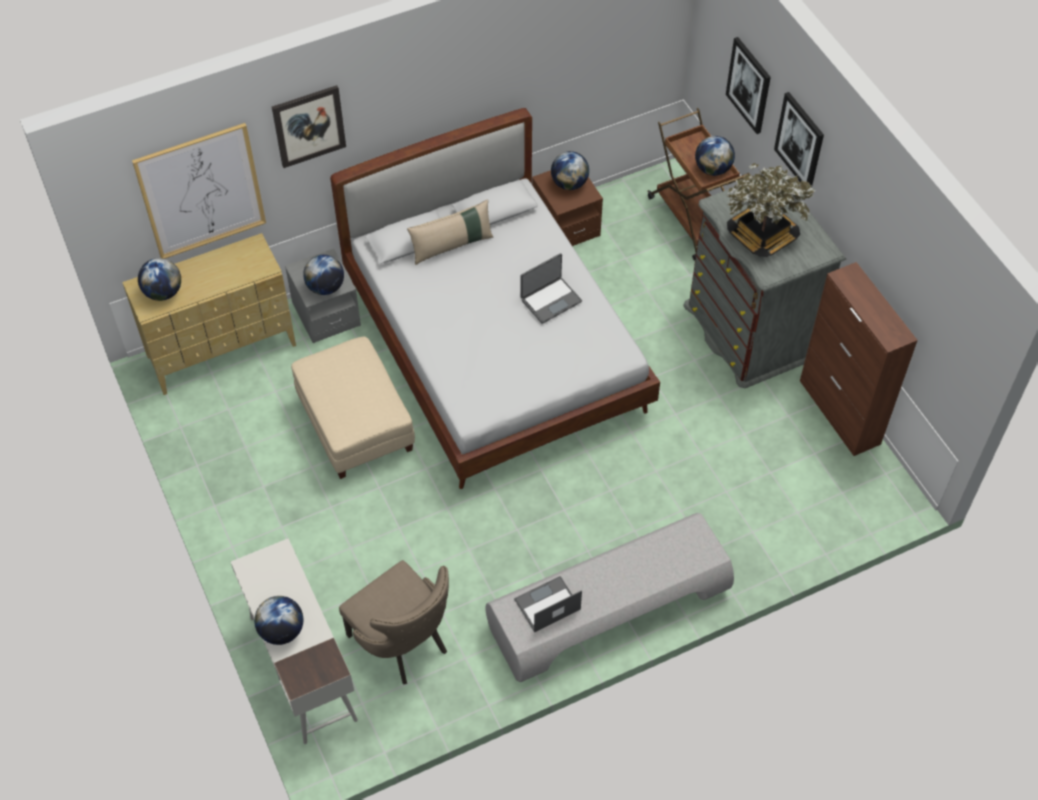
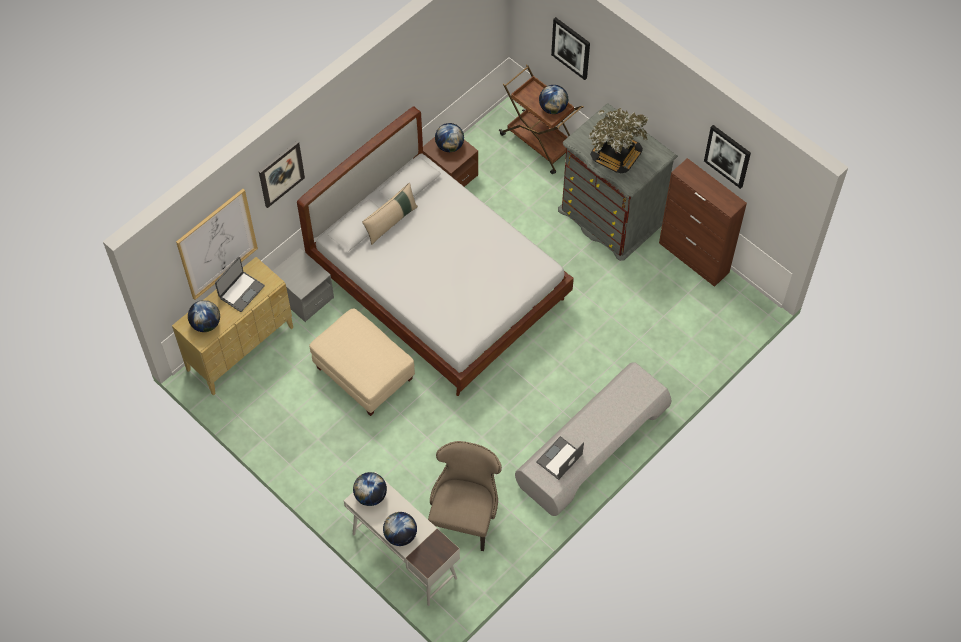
camera: 20 degrees left, 5 degrees up
globe [303,255,344,295] -> globe moved to [353,472,387,506]
beige chair [339,560,449,685] -> beige chair turned 105 degrees counterclockwise [428,441,502,551]
laptop [521,253,582,324] -> laptop moved to [215,257,265,312]
picture [774,92,824,186] -> picture moved to [704,125,751,189]

